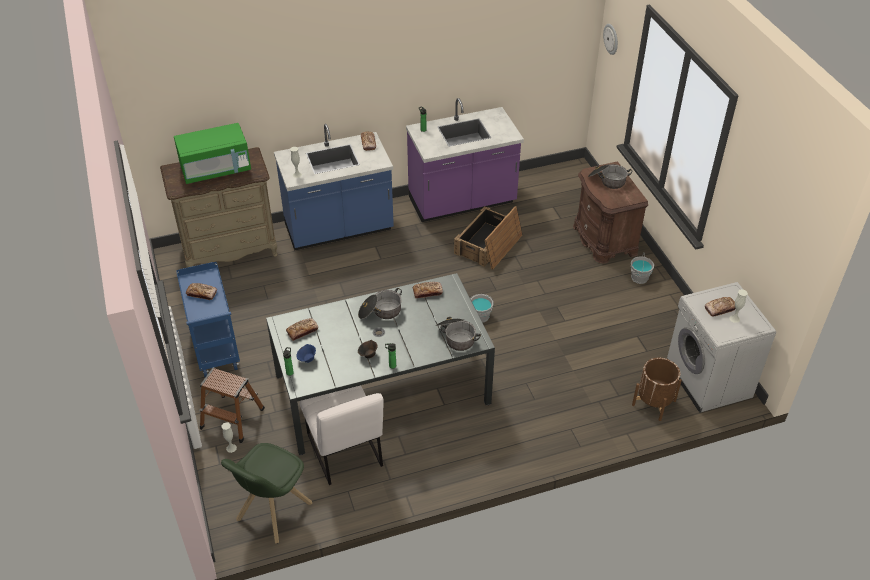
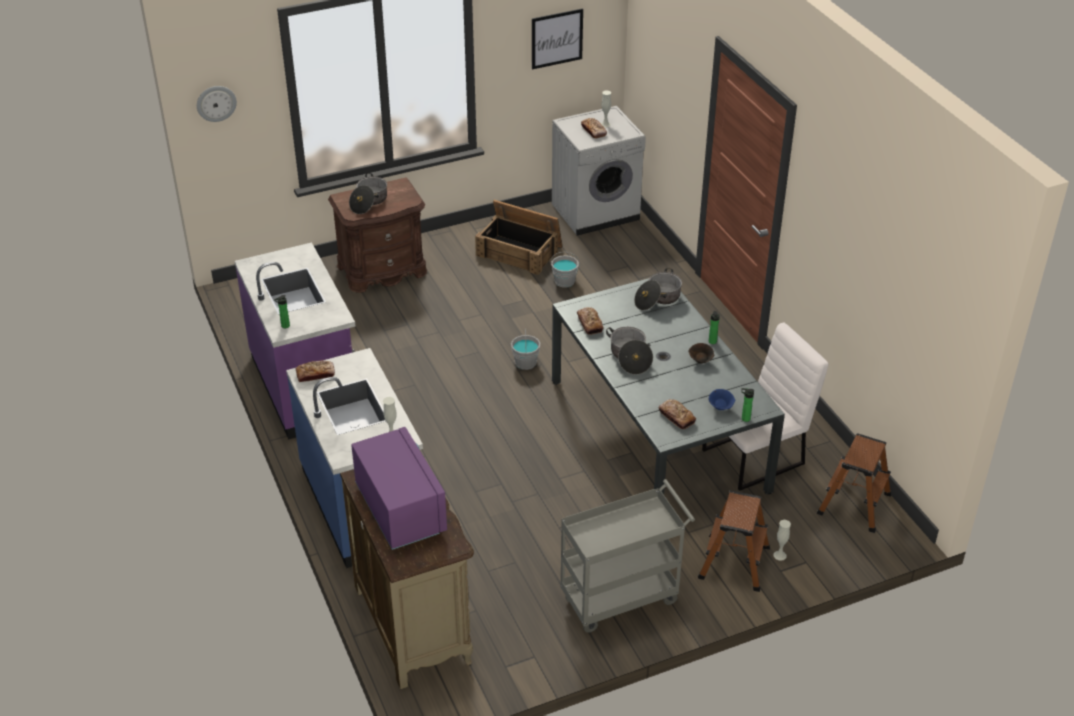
camera: 95 degrees left, 5 degrees down
green microwave [174,123,251,184] -> purple microwave [351,427,447,550]
blue cart [176,262,240,377] -> grey cart [561,479,695,633]
bread [186,283,217,300] -> none
green chair [221,443,312,544] -> brown step ladder [817,433,891,533]
crate [454,206,522,270] -> crate moved to [475,200,562,275]
grey bucket [631,252,654,284] -> grey bucket moved to [551,252,580,288]
brown planter [632,358,682,421] -> none
none -> picture [532,8,583,69]

